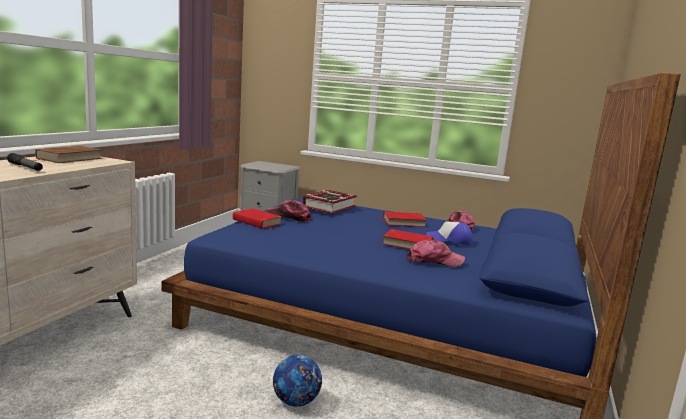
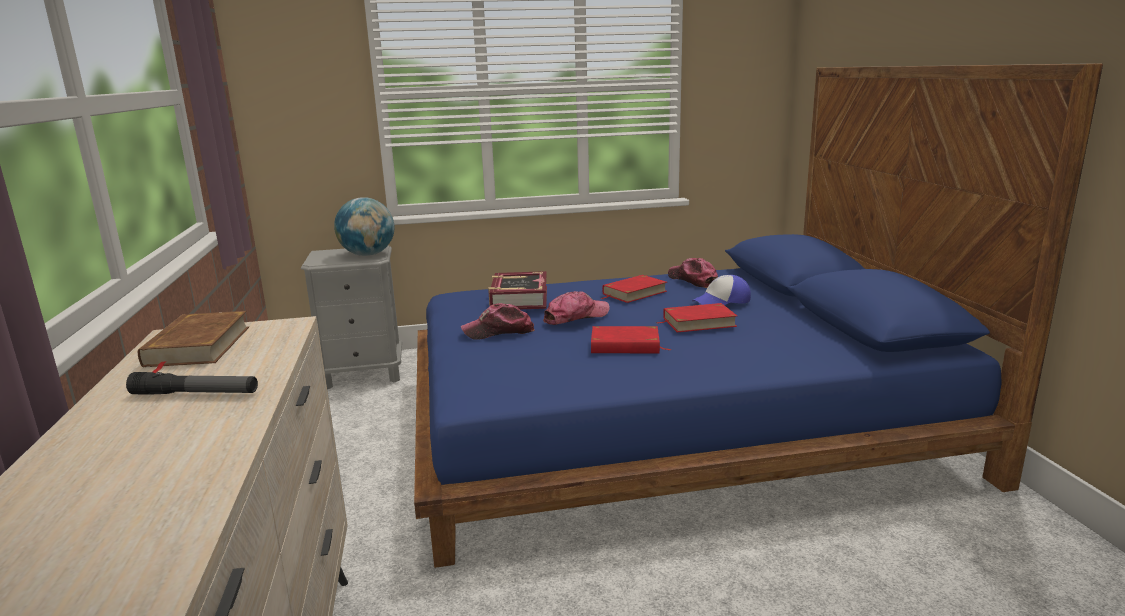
camera: 30 degrees left, 5 degrees up
red book [233,208,282,229] -> red book moved to [591,326,671,353]
football [273,355,322,407] -> none
cap [406,239,465,267] -> cap moved to [543,291,610,325]
none -> globe [334,197,395,256]

